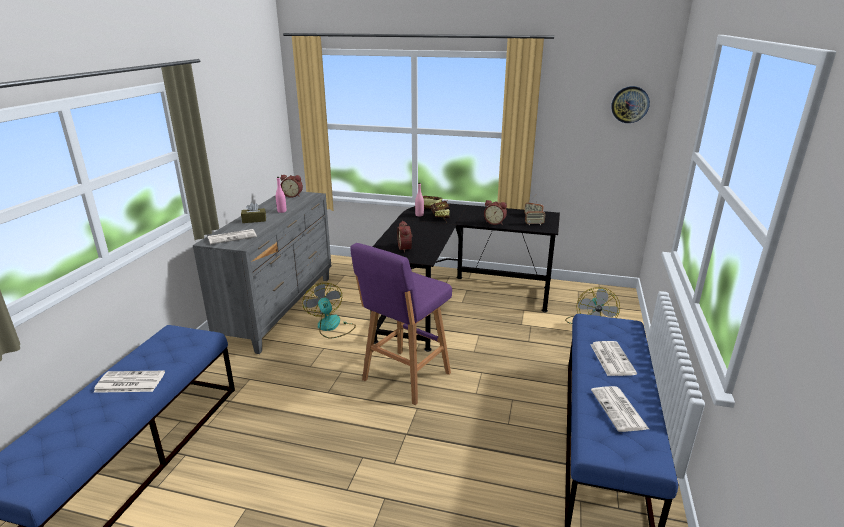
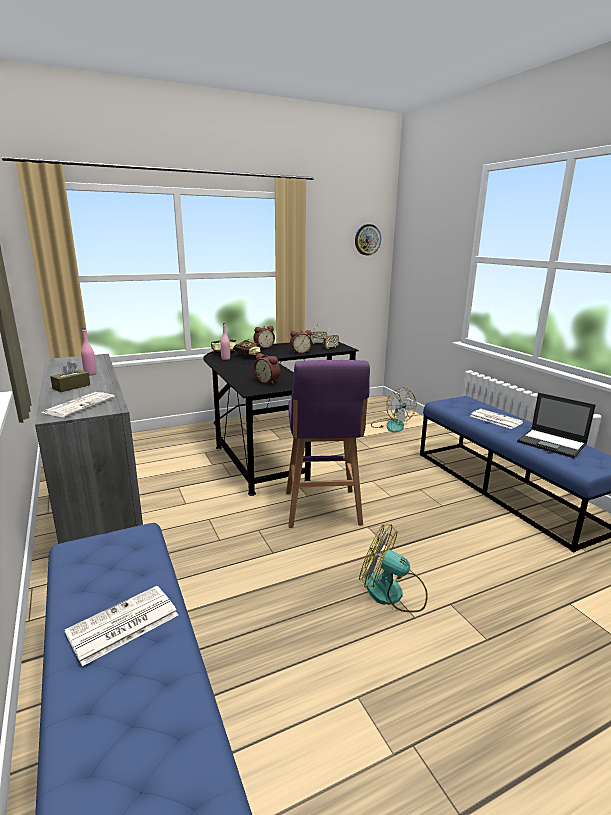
camera: 40 degrees left, 5 degrees down
alarm clock [281,175,303,198] -> alarm clock moved to [254,326,275,348]
fan [302,283,356,339] -> fan moved to [359,524,428,612]
newspaper [591,386,649,432] -> laptop [517,393,596,458]

